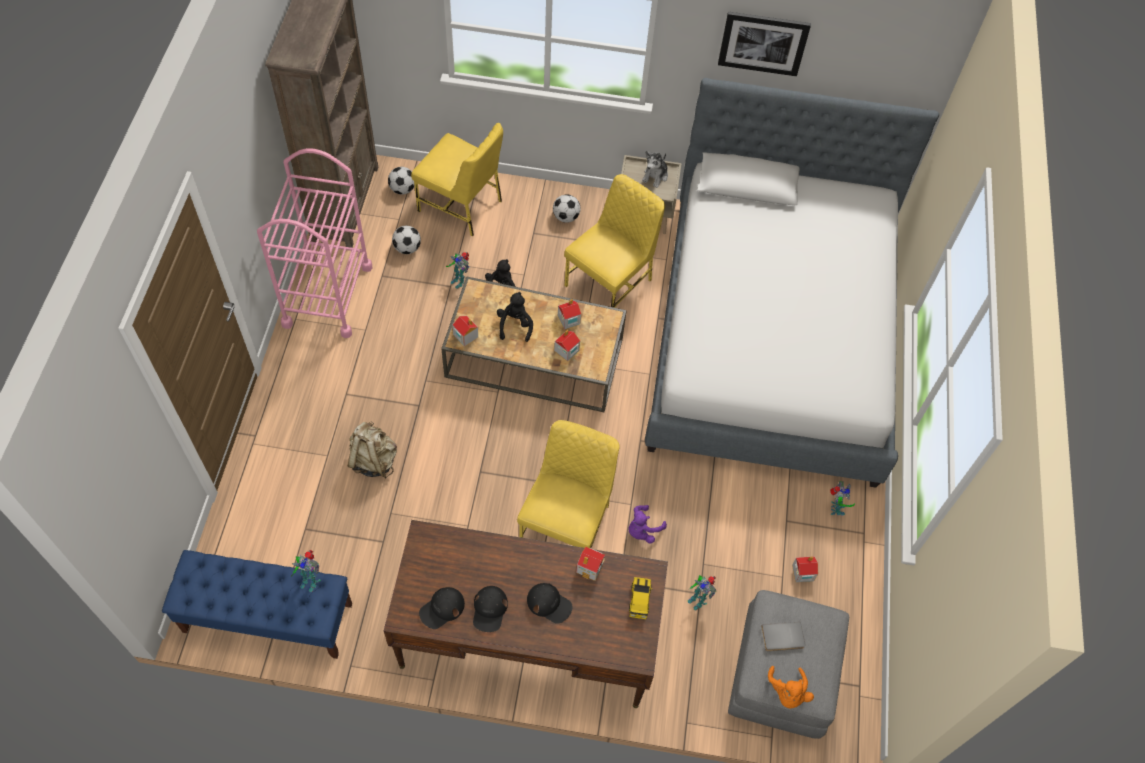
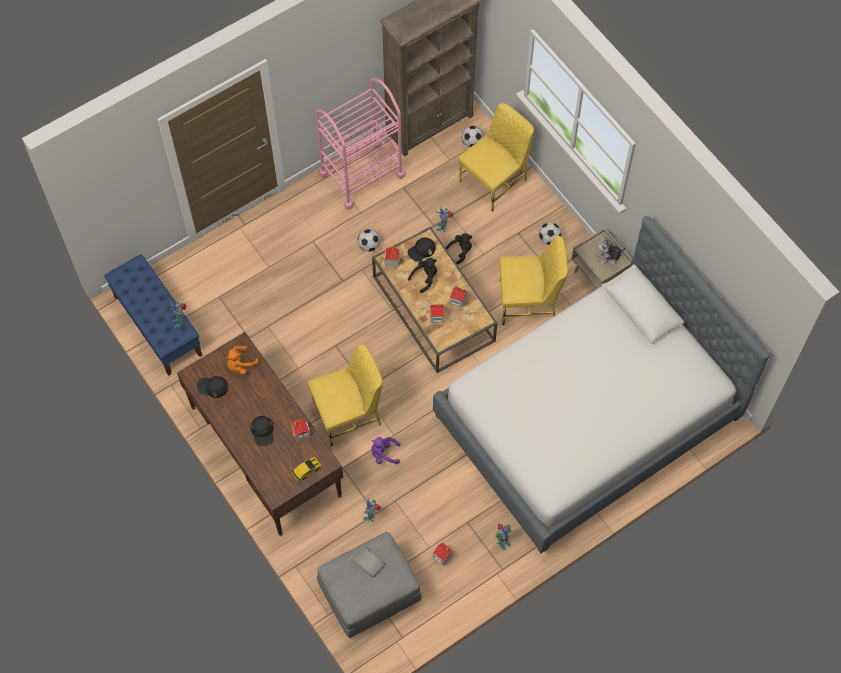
camera: 50 degrees right, 5 degrees up
beige backpack [348,421,397,478] -> none
football [392,226,421,254] -> football moved to [358,229,380,252]
yellow chair [411,123,503,237] -> yellow chair turned 120 degrees counterclockwise [458,103,534,212]
black cap [473,586,508,632] -> black cap moved to [408,237,436,262]
picture [718,12,811,76] -> none
orange plush toy [768,666,814,709] -> orange plush toy moved to [226,346,259,375]

